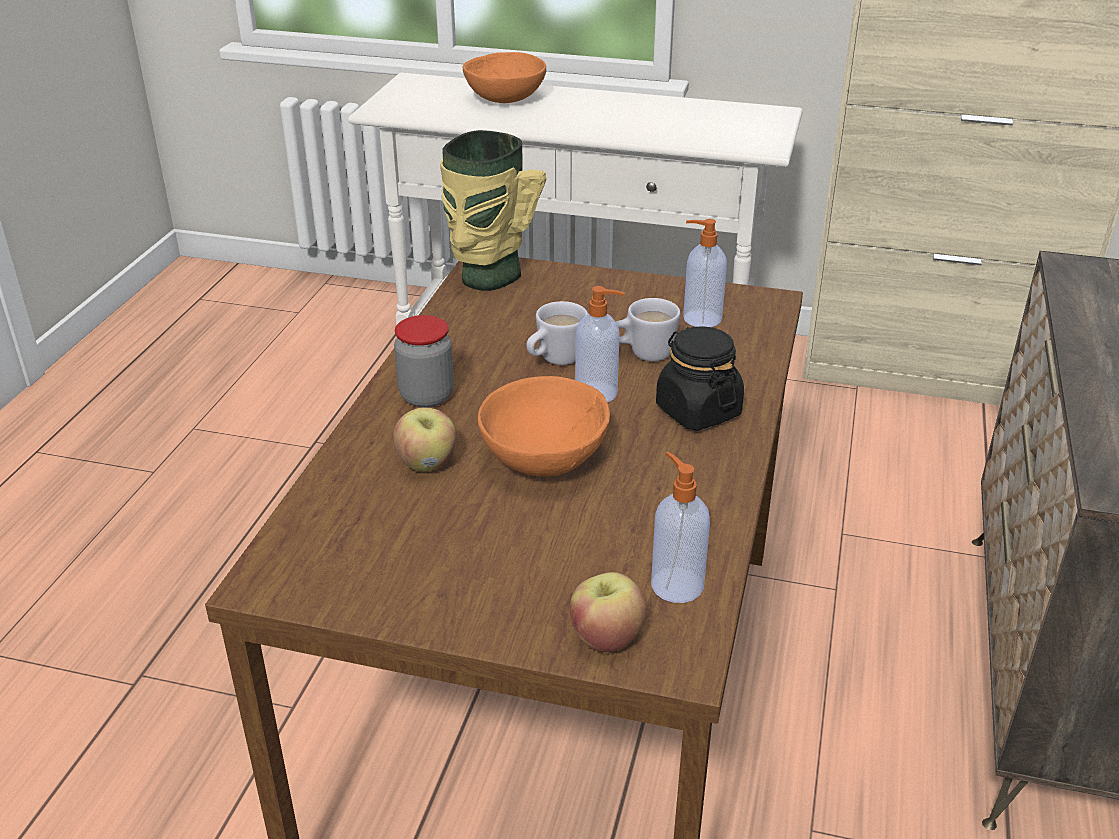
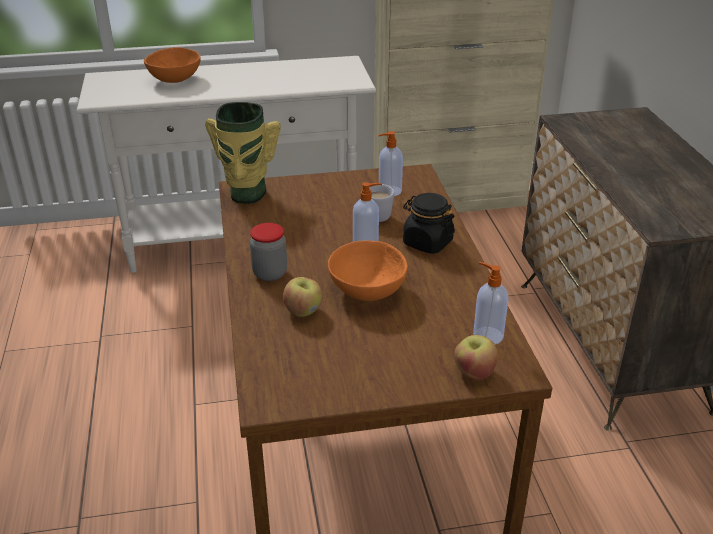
camera: 25 degrees left, 0 degrees up
white mug [526,301,588,365] -> none

